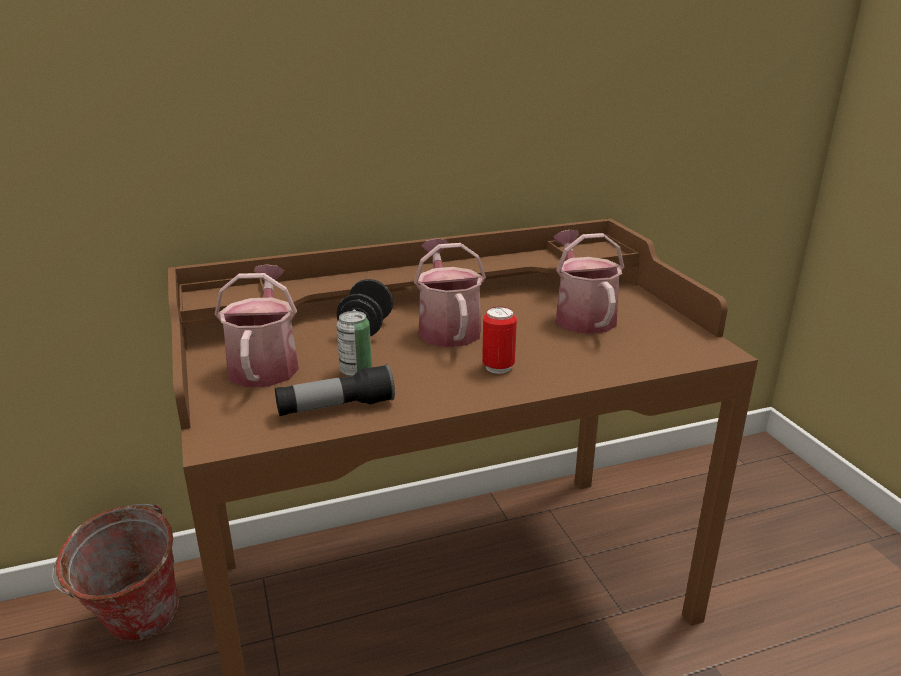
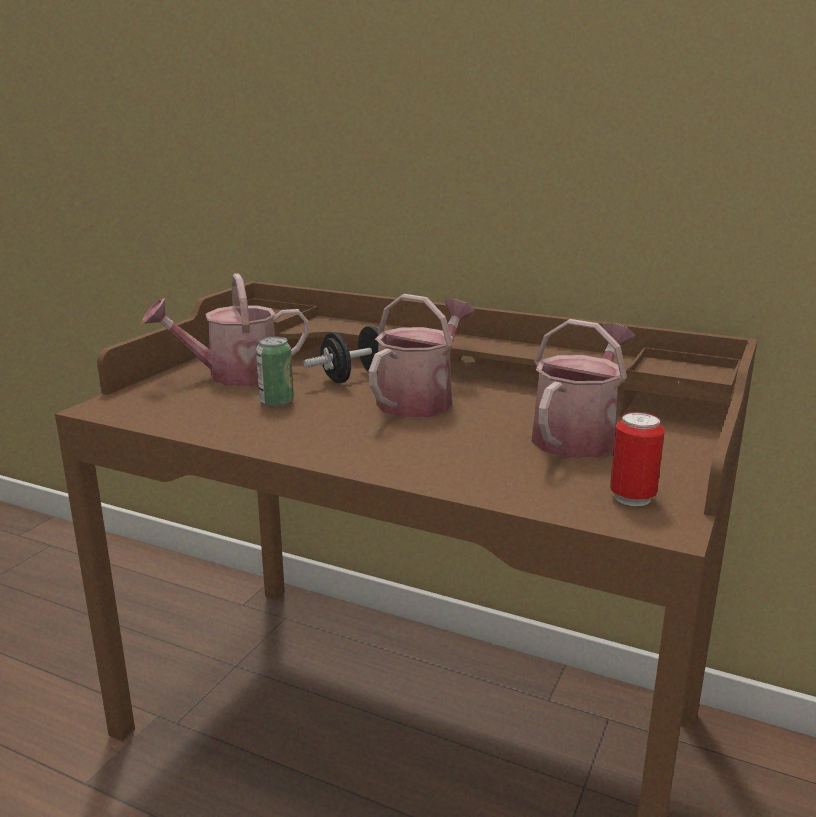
camera: 45 degrees right, 5 degrees down
bucket [52,504,180,642] -> none
watering can [214,265,299,387] -> watering can turned 150 degrees counterclockwise [141,273,309,386]
flashlight [275,364,395,416] -> none
can [482,306,517,374] -> can moved to [610,412,665,506]

